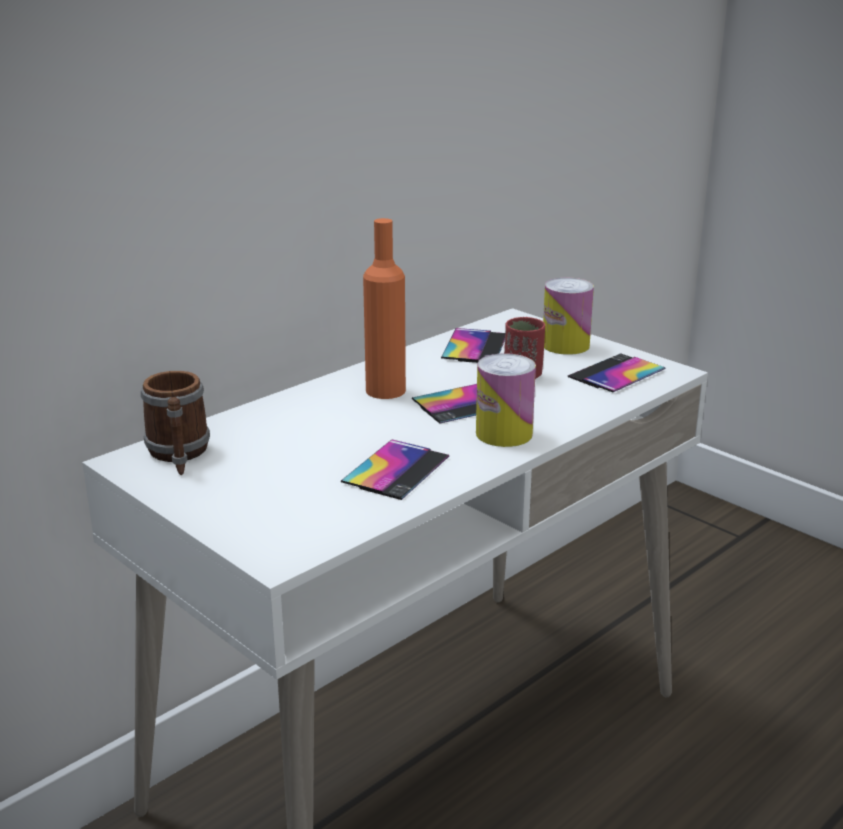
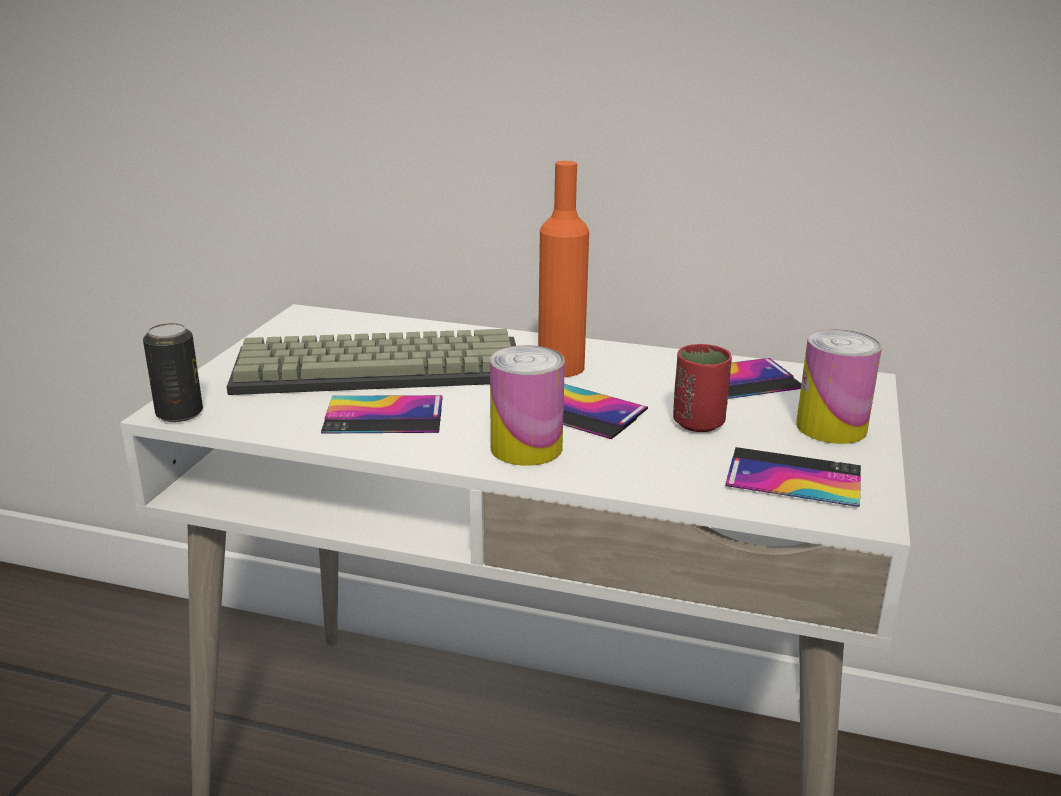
camera: 60 degrees right, 0 degrees up
mug [141,371,210,476] -> none
none -> can [143,323,203,422]
none -> keyboard [227,329,516,395]

